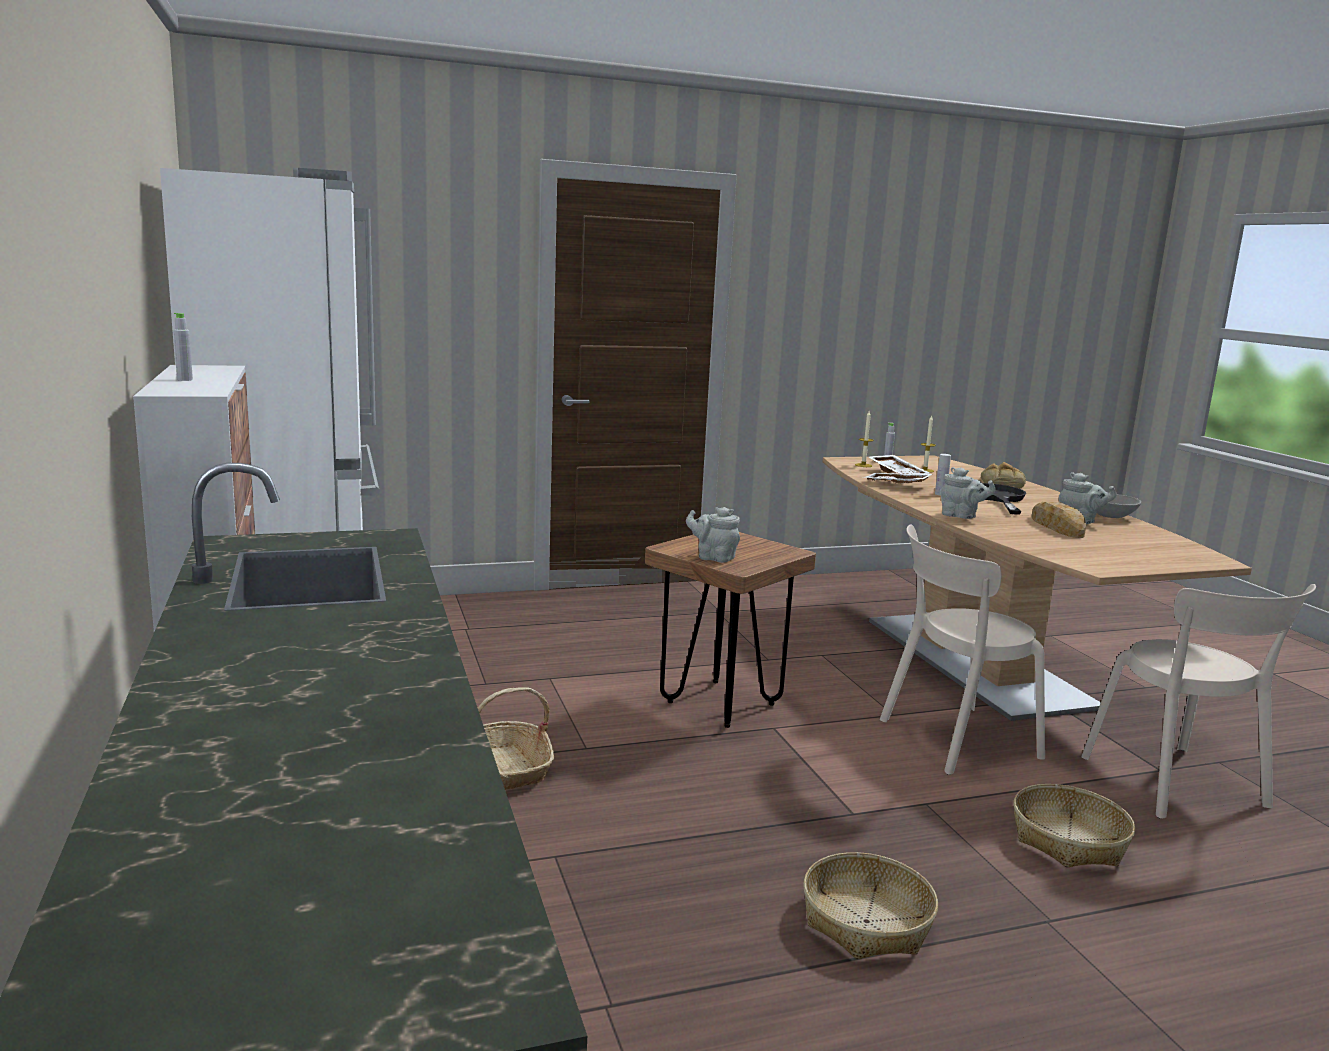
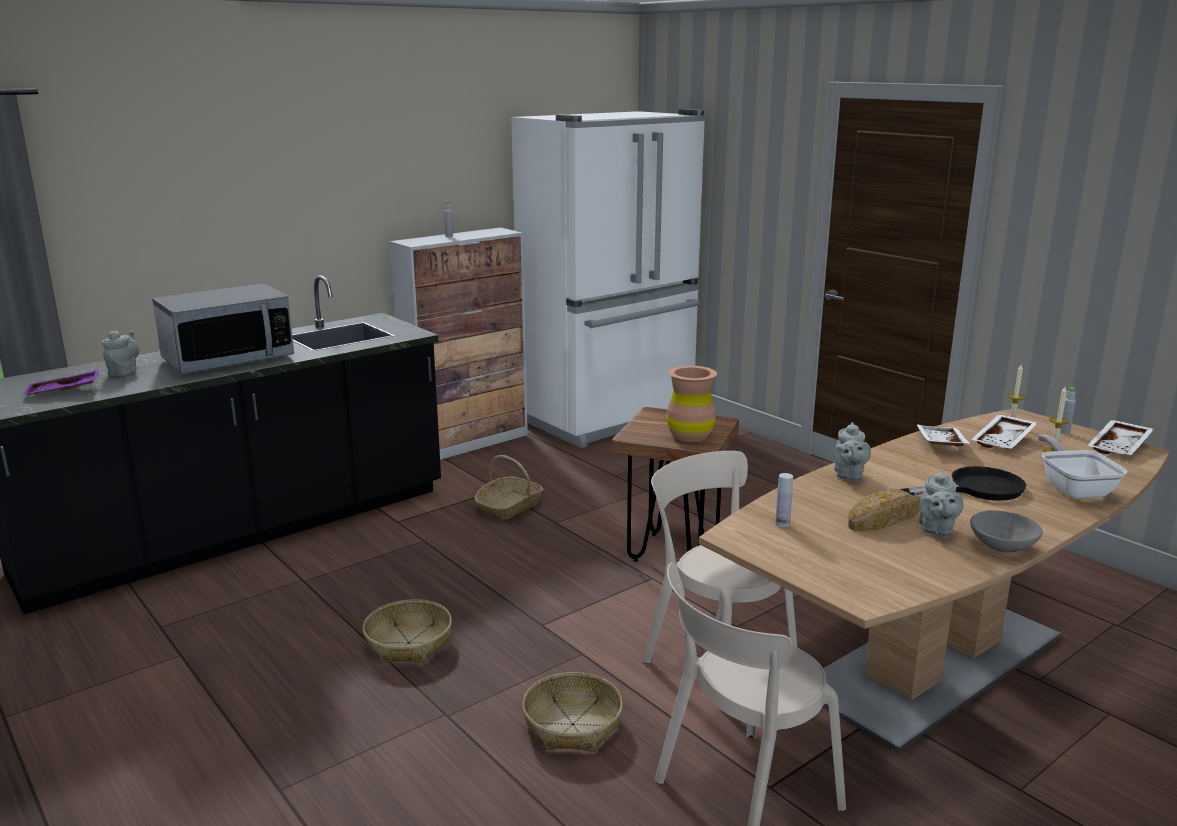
camera: 70 degrees right, 5 degrees up
grey teapot [686,507,740,563] -> grey teapot moved to [102,330,139,376]
white bottle [935,454,951,496] -> white bottle moved to [775,473,793,527]
bread [981,462,1026,488] -> frying pan [1038,435,1127,499]
none -> purple tray [22,369,100,395]
none -> microwave [152,283,294,374]
none -> brown vase [666,366,717,442]
none -> white tray [1087,420,1154,455]

